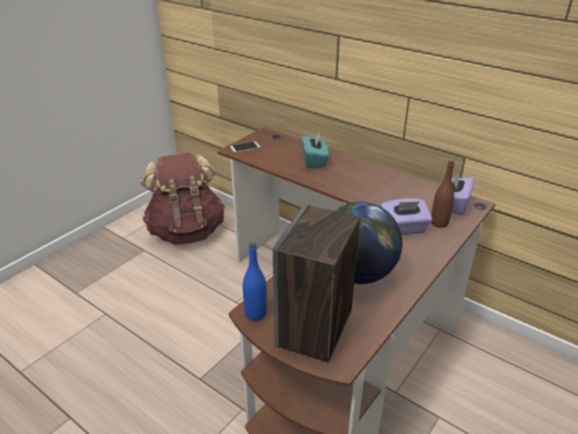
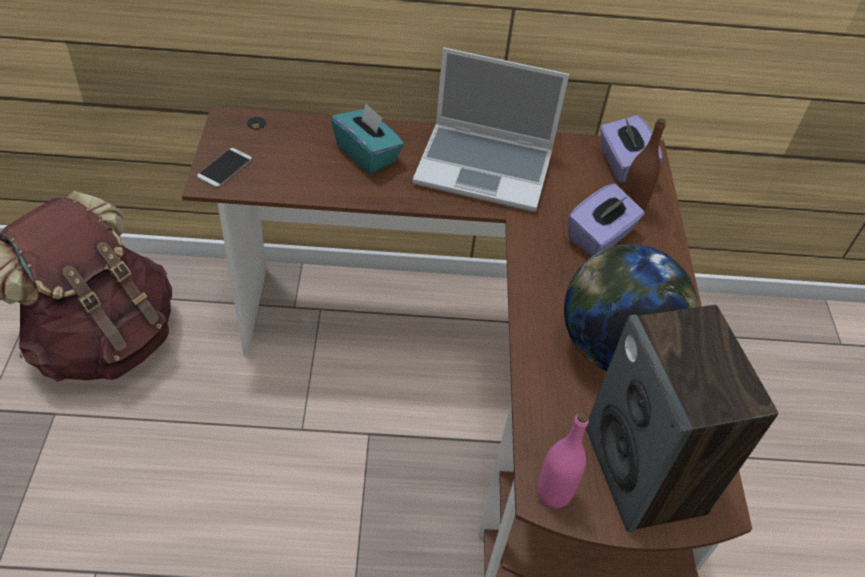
camera: 40 degrees left, 15 degrees up
blue bottle [243,242,267,321] -> pink bottle [537,412,589,508]
none -> laptop [412,48,569,212]

